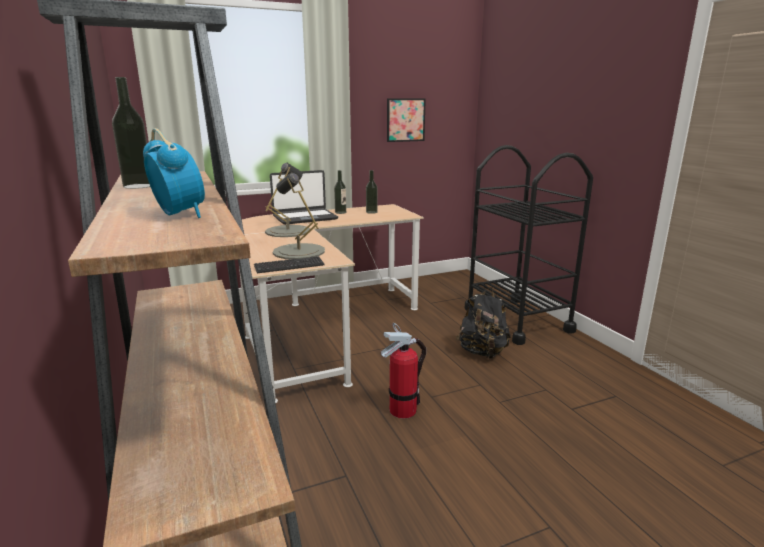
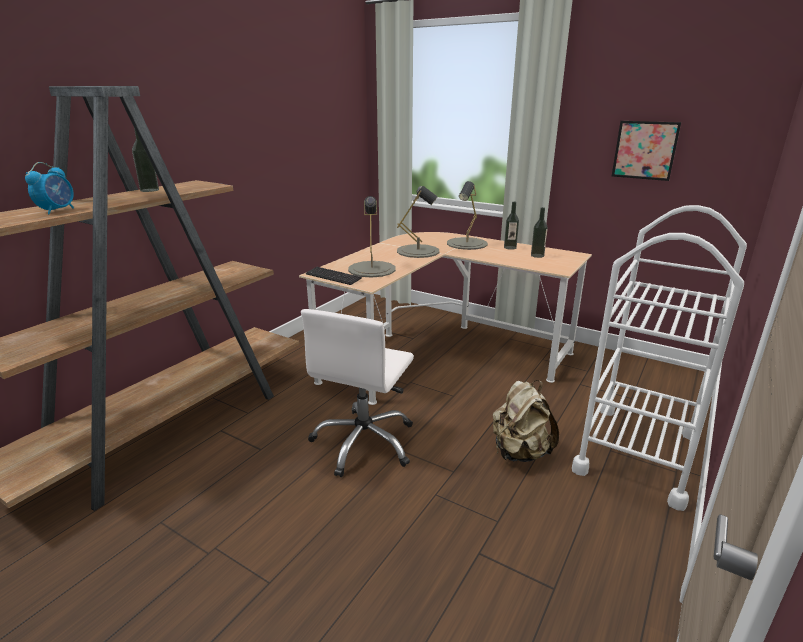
camera: 55 degrees right, 5 degrees up
laptop [270,170,338,225] -> grey table lamp [447,181,488,250]
fire extinguisher [381,323,426,419] -> white office chair [301,309,414,477]
black backpack [456,287,511,359] -> beige backpack [493,380,559,462]
black cart [464,145,593,345] -> white cart [572,205,747,511]

